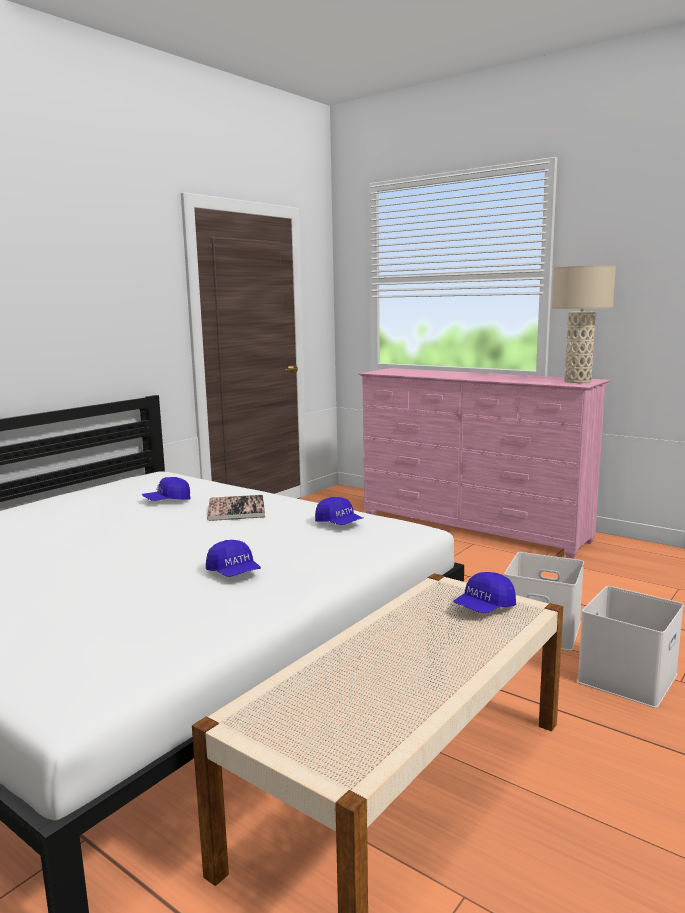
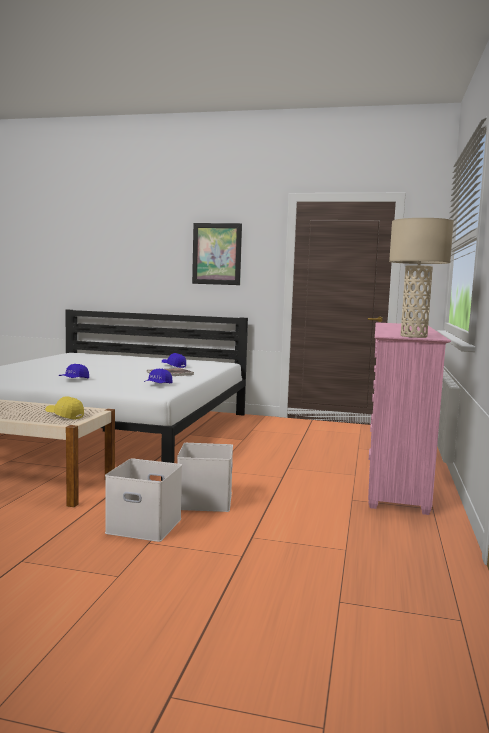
camera: 65 degrees right, 5 degrees down
blue cap [453,572,516,613] -> yellow cap [45,396,84,420]
none -> picture [192,223,242,285]

